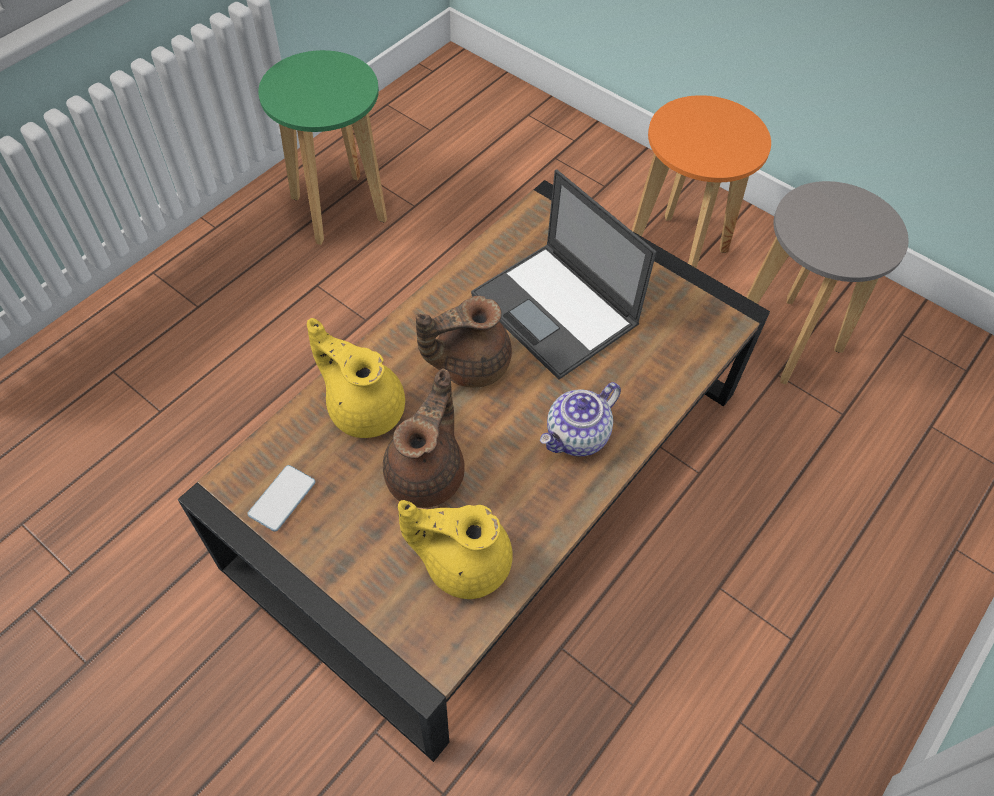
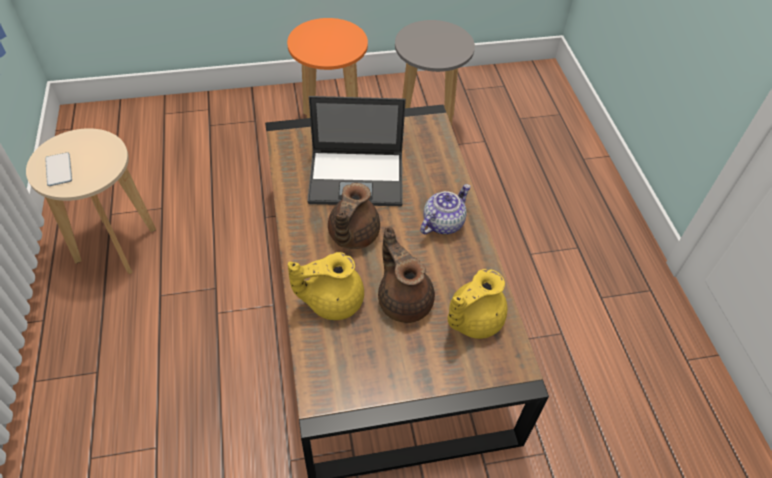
camera: 50 degrees left, 5 degrees down
phone [248,465,316,532] -> phone moved to [45,152,72,186]
green stool [258,50,387,245] -> beige stool [26,128,156,274]
teapot [540,382,621,456] -> teapot turned 135 degrees counterclockwise [420,184,470,234]

